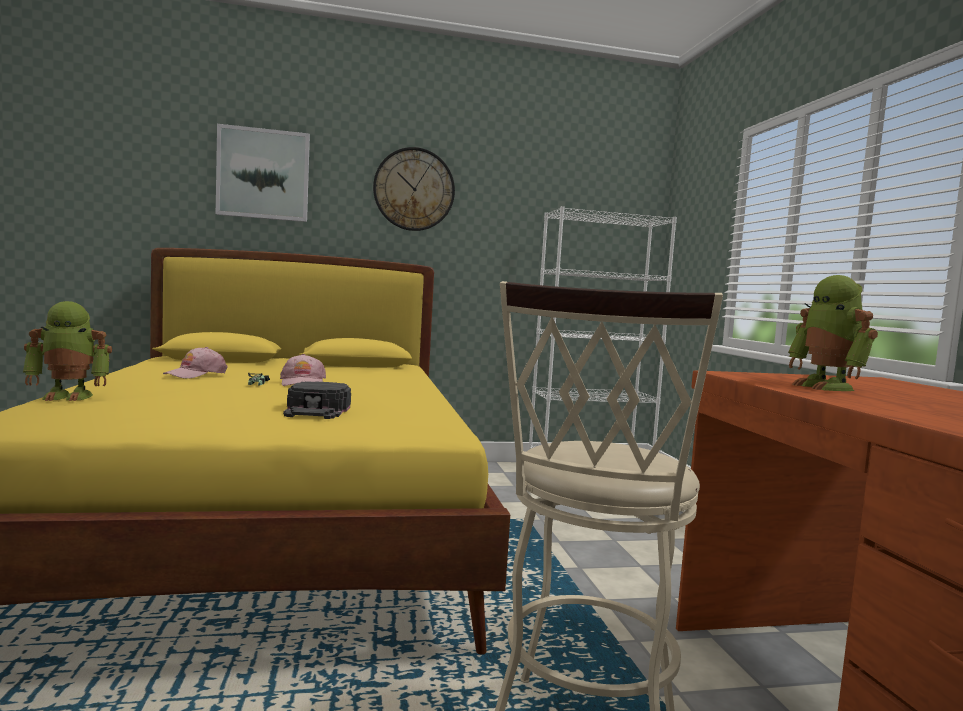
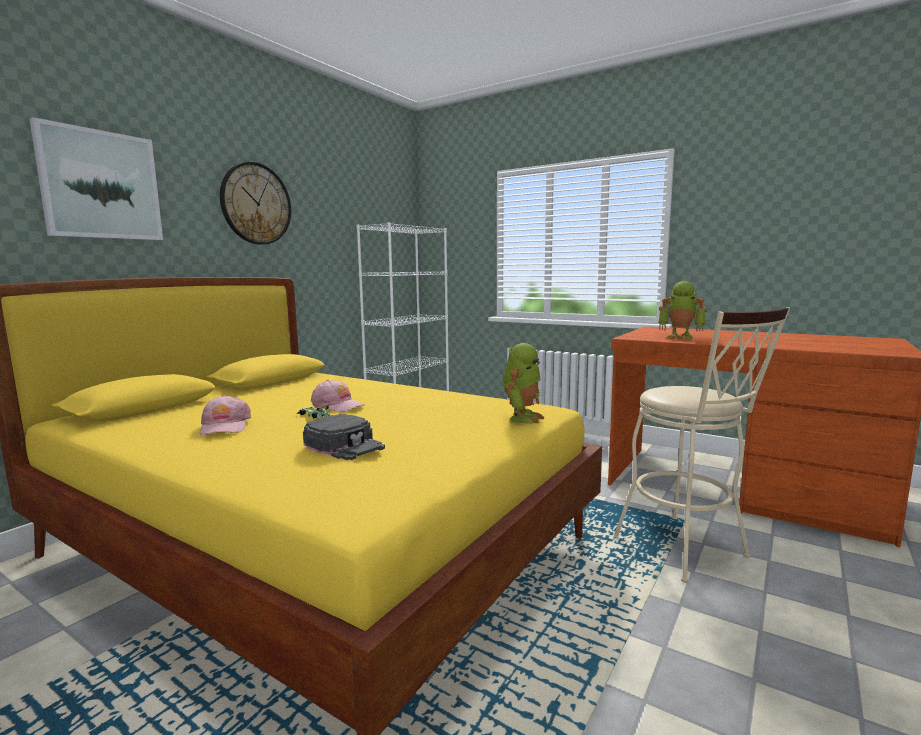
camera: 45 degrees left, 5 degrees up
toy robot [23,301,112,401] -> toy robot moved to [503,343,544,424]
black cap [283,381,351,419] -> black cap moved to [303,414,385,460]

